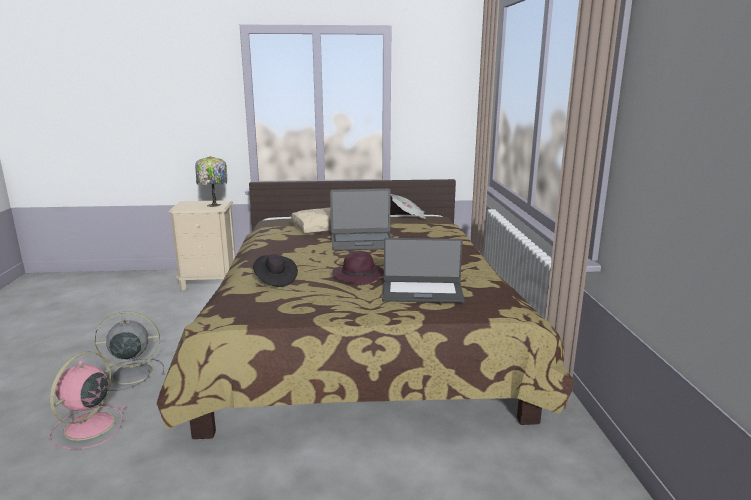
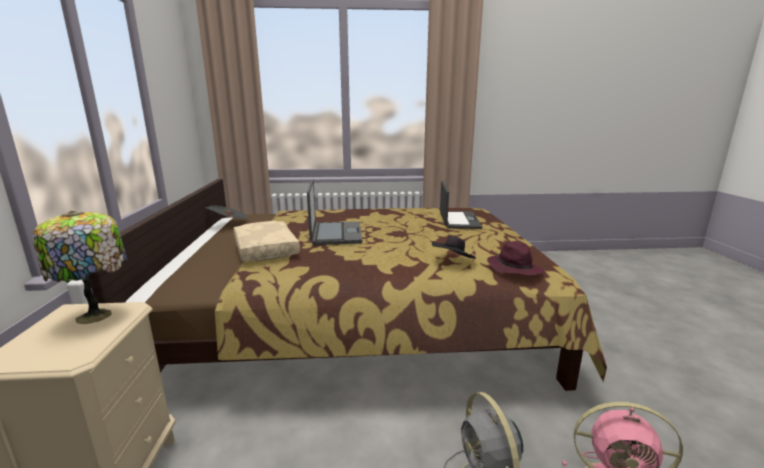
camera: 90 degrees left, 0 degrees up
purple hat [332,250,384,285] -> purple hat moved to [487,241,543,275]

